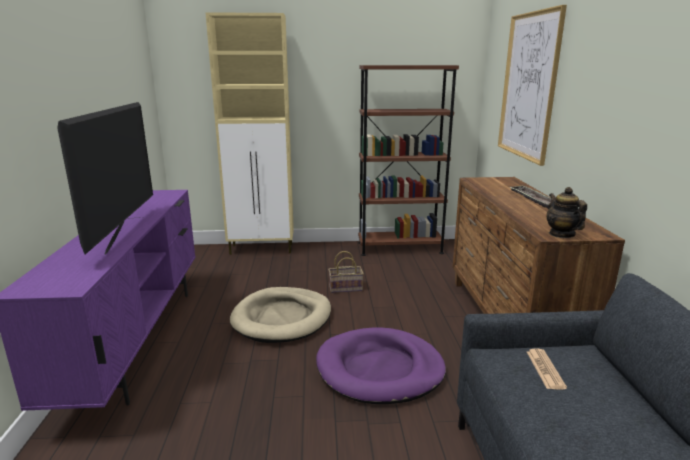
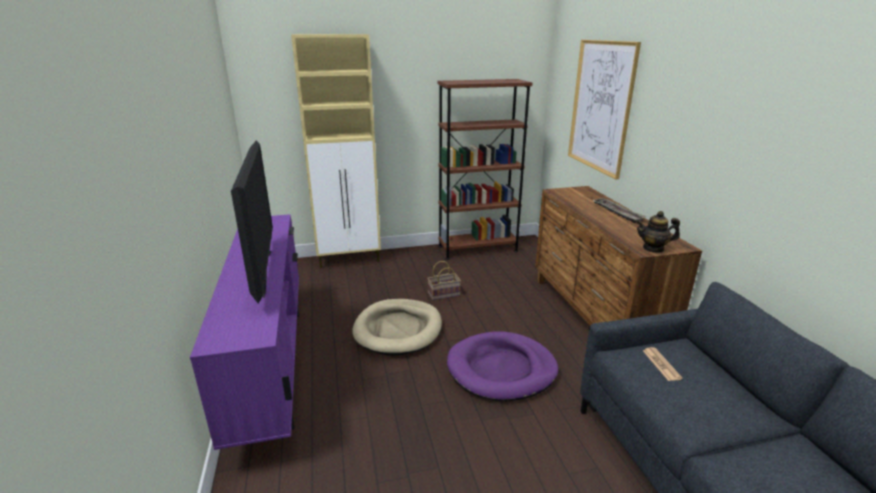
camera: 10 degrees left, 5 degrees up
teapot [546,187,587,238] -> teapot turned 60 degrees counterclockwise [636,211,680,253]

